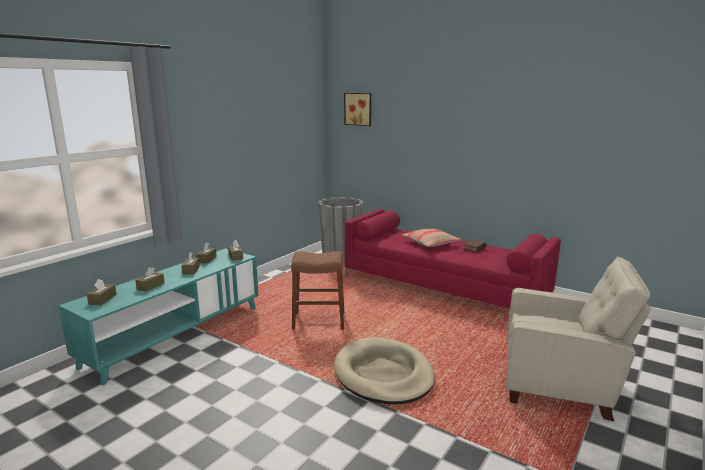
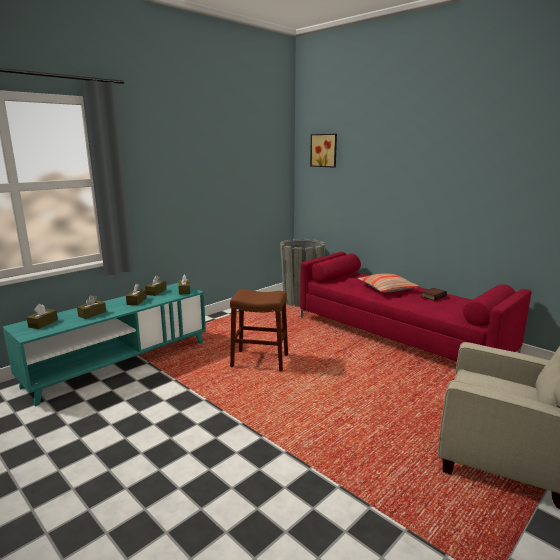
camera: 10 degrees right, 0 degrees up
beige dog bed [334,337,435,404] -> none

